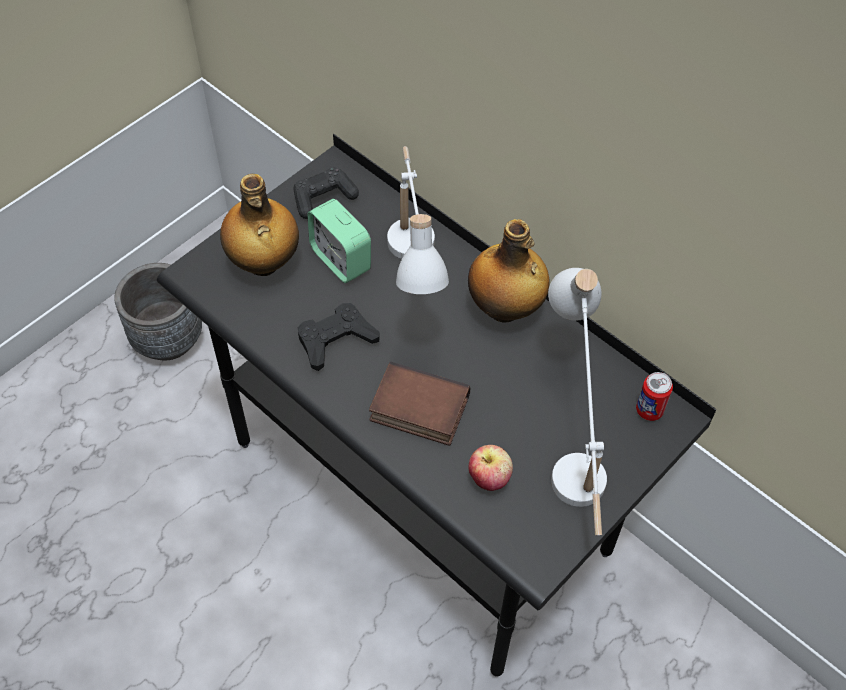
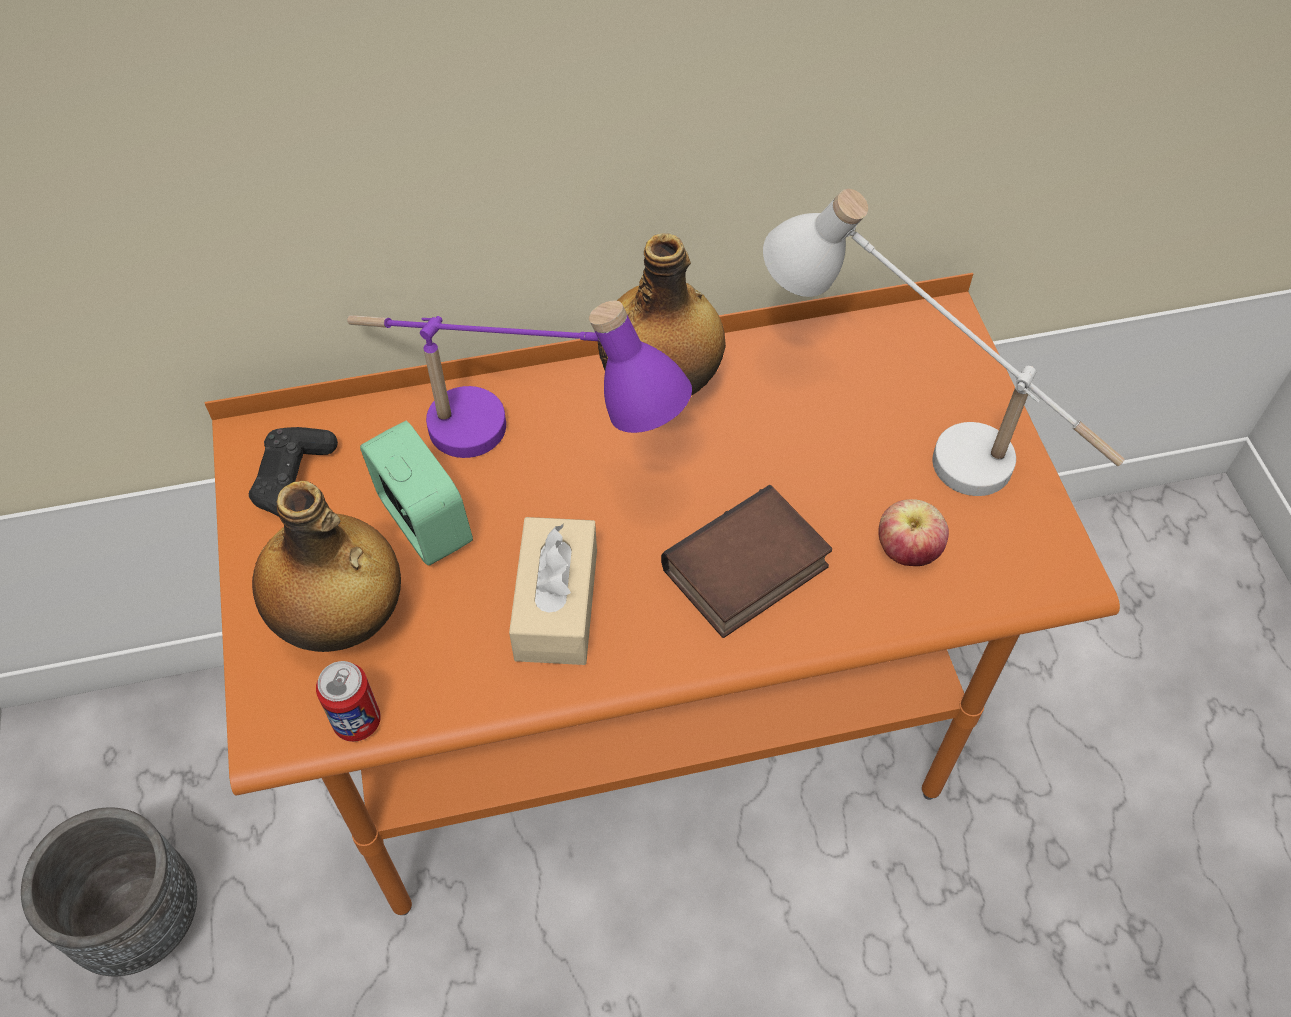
camera: 55 degrees left, 0 degrees up
black desk [157,134,717,677] -> orange desk [205,273,1120,915]
black game controller [298,303,380,371] -> beige tissue box [509,517,597,665]
alarm clock [307,199,371,283] -> alarm clock turned 120 degrees counterclockwise [360,421,473,565]
white table lamp [387,146,449,294] -> purple table lamp [347,301,692,458]
can [636,372,673,421] -> can moved to [316,661,381,742]

